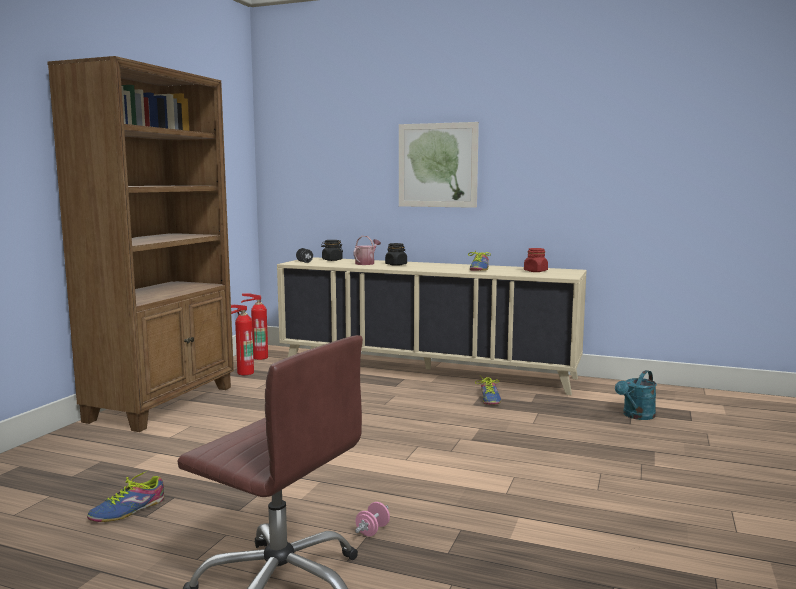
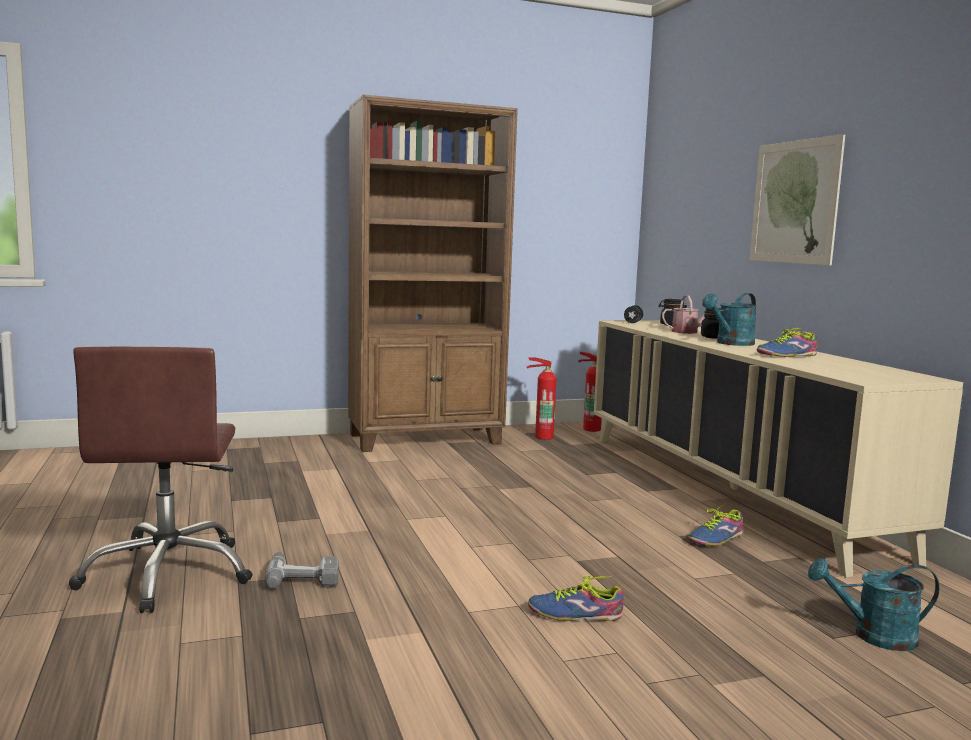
camera: 50 degrees right, 0 degrees up
shoe [87,470,164,522] -> shoe moved to [528,575,624,621]
pink dumbbell [355,502,390,536] -> power drill [265,552,339,589]
red jar [524,248,548,272] -> none
none -> turquoise watering can [702,293,757,346]

